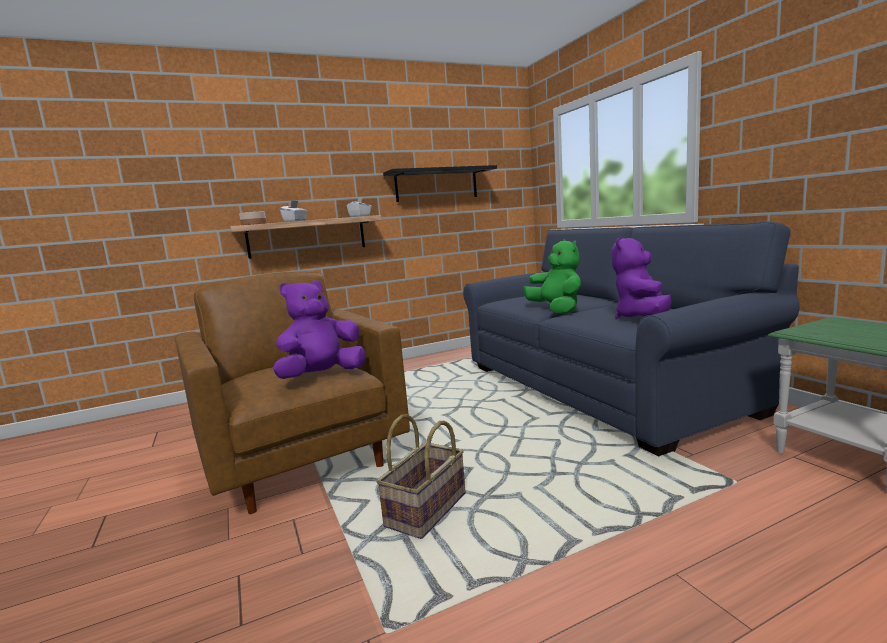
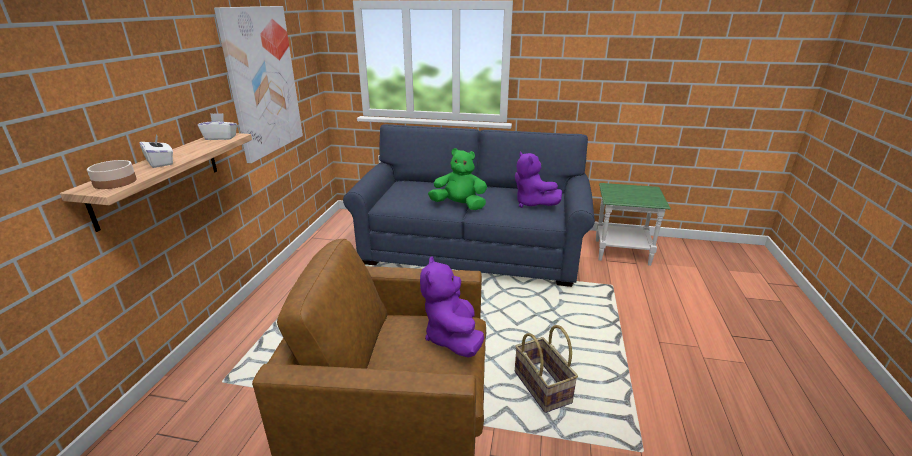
camera: 55 degrees left, 15 degrees up
black shelf [383,165,497,202] -> picture [214,6,303,163]

